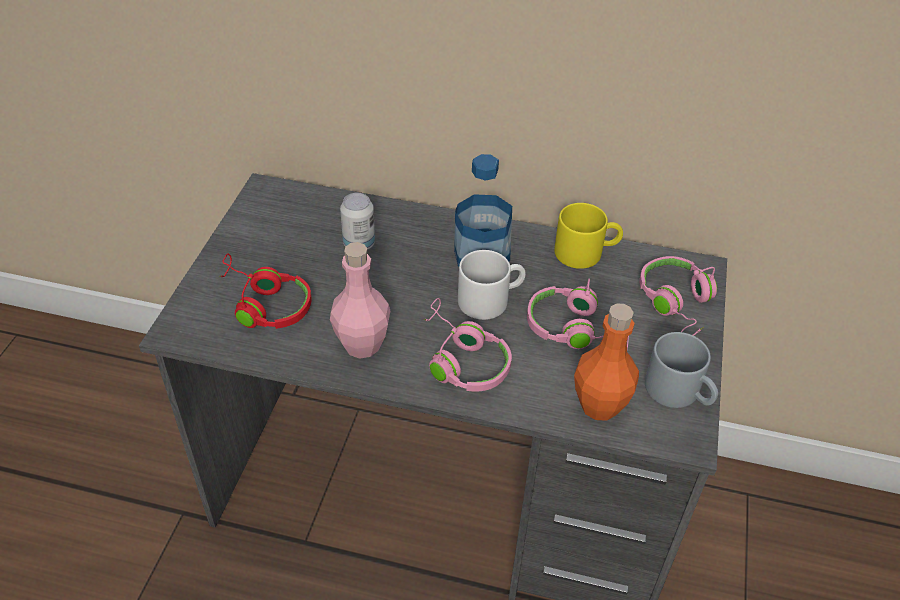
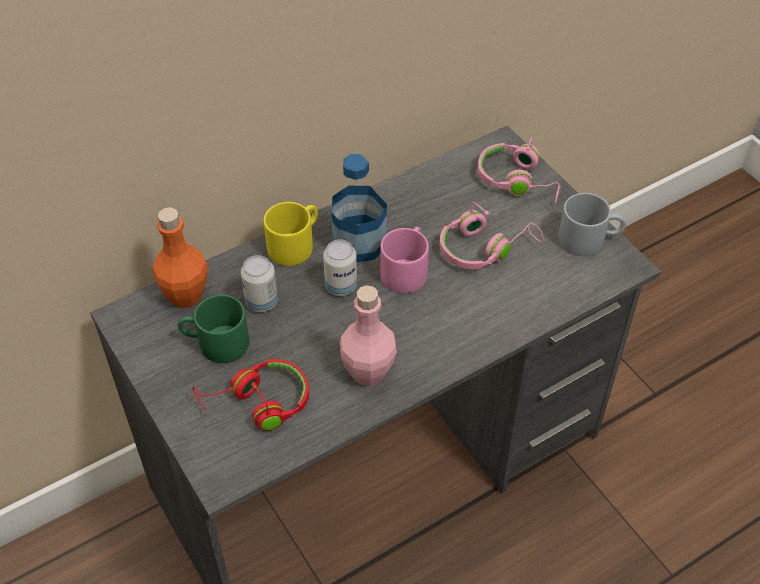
camera: 45 degrees left, 5 degrees up
pink headphones [424,298,512,392] -> none
white mug [458,250,526,320] -> pink mug [380,227,429,293]
yellow mug [554,203,623,269] -> yellow mug moved to [264,202,318,266]
orange bottle [574,303,639,421] -> orange bottle moved to [153,207,208,308]
none -> green mug [178,295,249,363]
none -> can [323,239,357,296]

